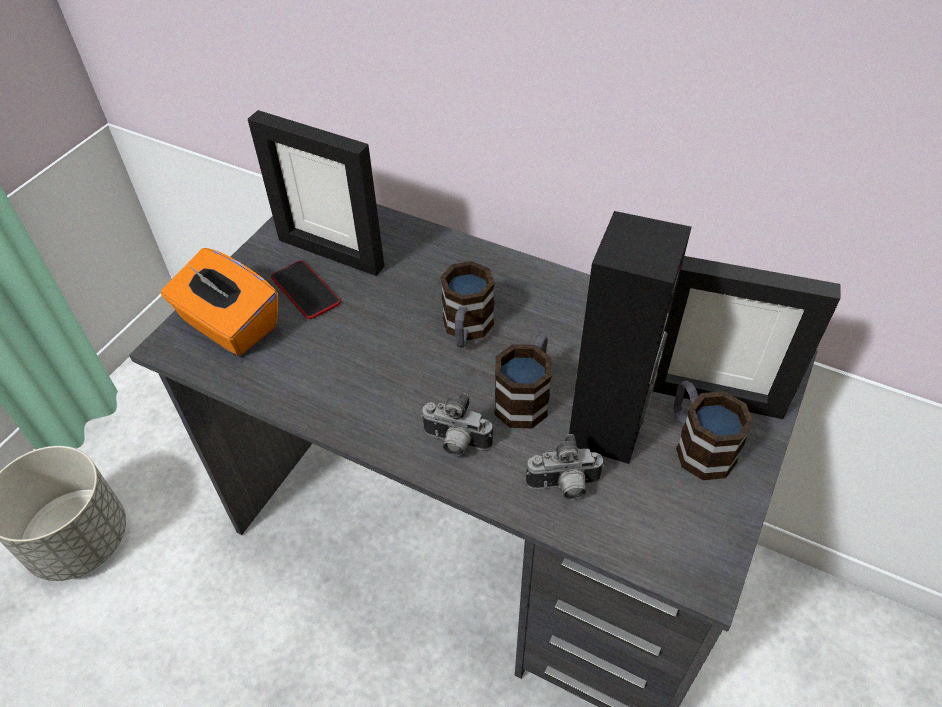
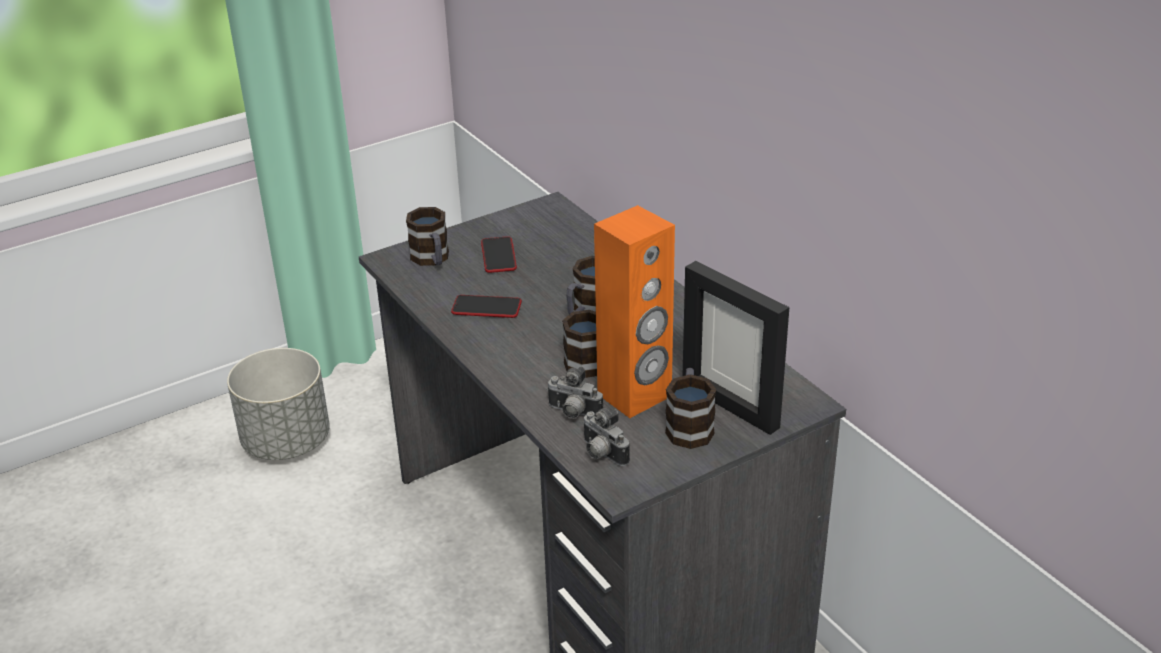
camera: 30 degrees right, 15 degrees down
orange tissue box [161,248,278,356] -> mug [406,207,449,266]
picture frame [248,110,385,276] -> none
camera [421,393,493,456] -> camera moved to [582,408,630,466]
black speaker [569,211,692,464] -> orange speaker [594,205,675,418]
none -> phone [451,295,522,318]

